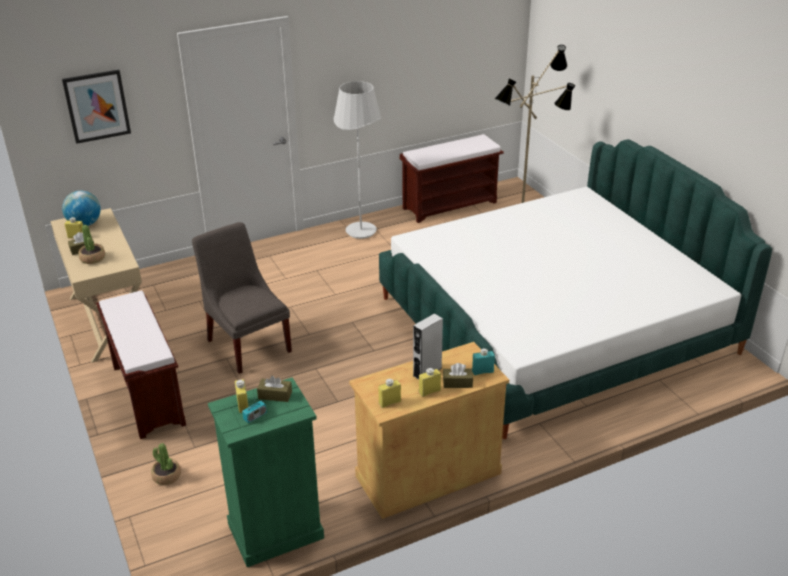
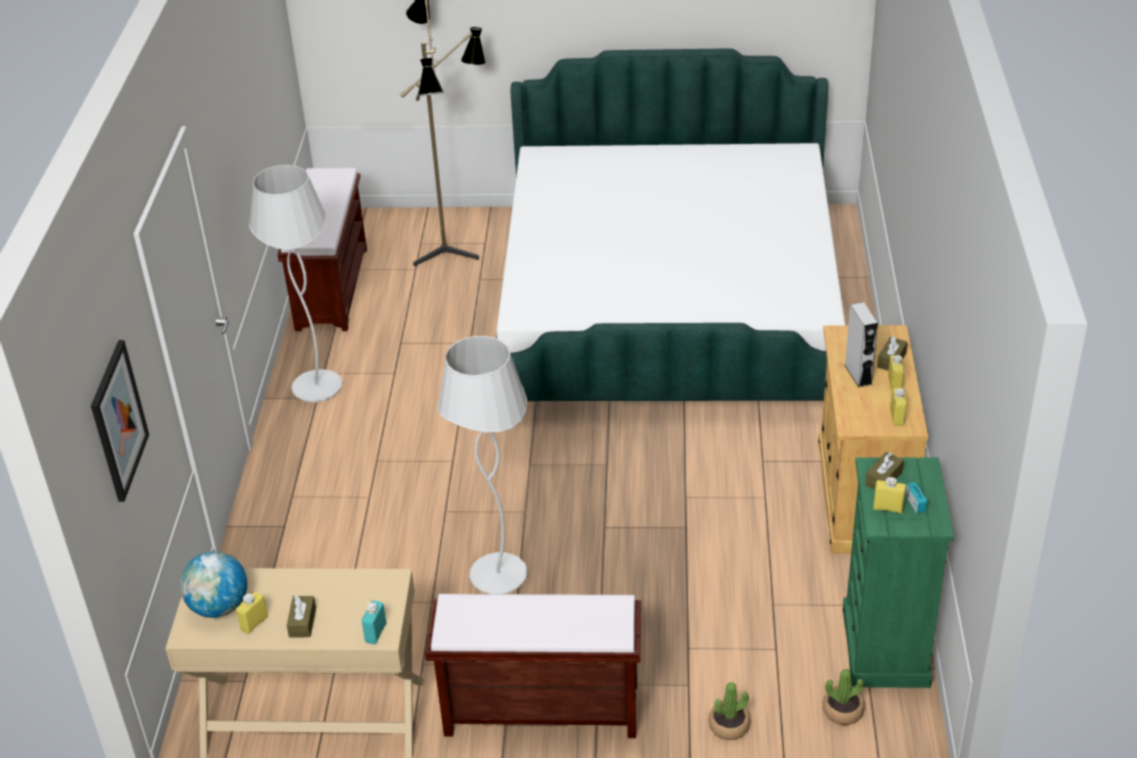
camera: 60 degrees left, 5 degrees up
potted plant [78,225,105,264] -> potted plant moved to [823,669,865,725]
grey chair [192,222,292,374] -> white floor lamp [437,336,527,594]
turquoise bottle [472,349,495,375] -> turquoise bottle moved to [362,600,387,644]

